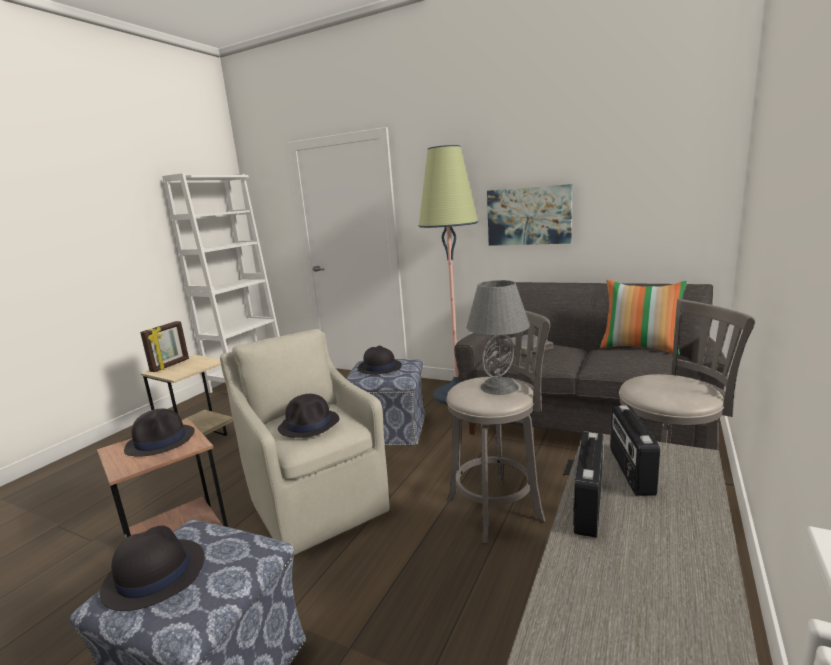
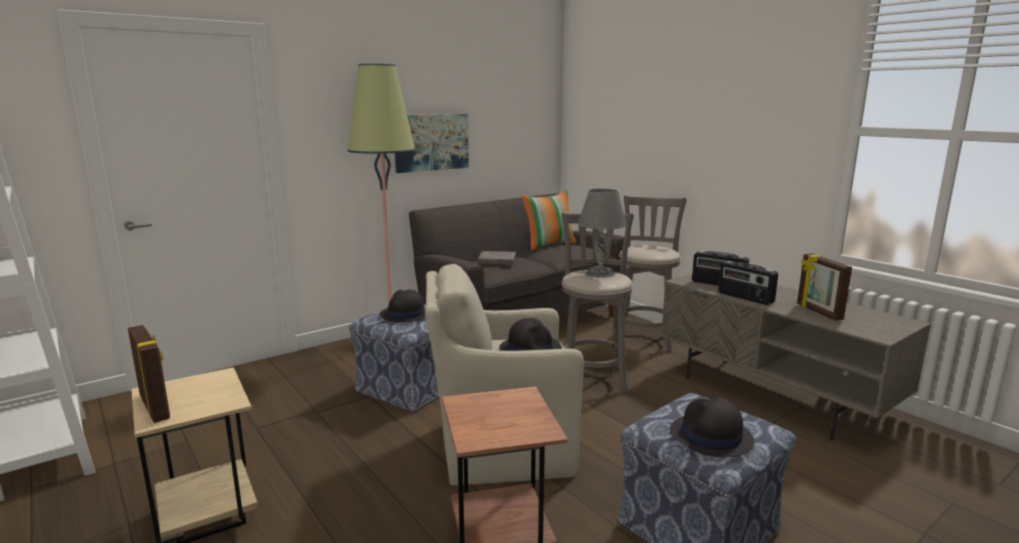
camera: 65 degrees left, 0 degrees up
black hat [124,409,195,457] -> none
none -> picture frame [797,253,852,321]

